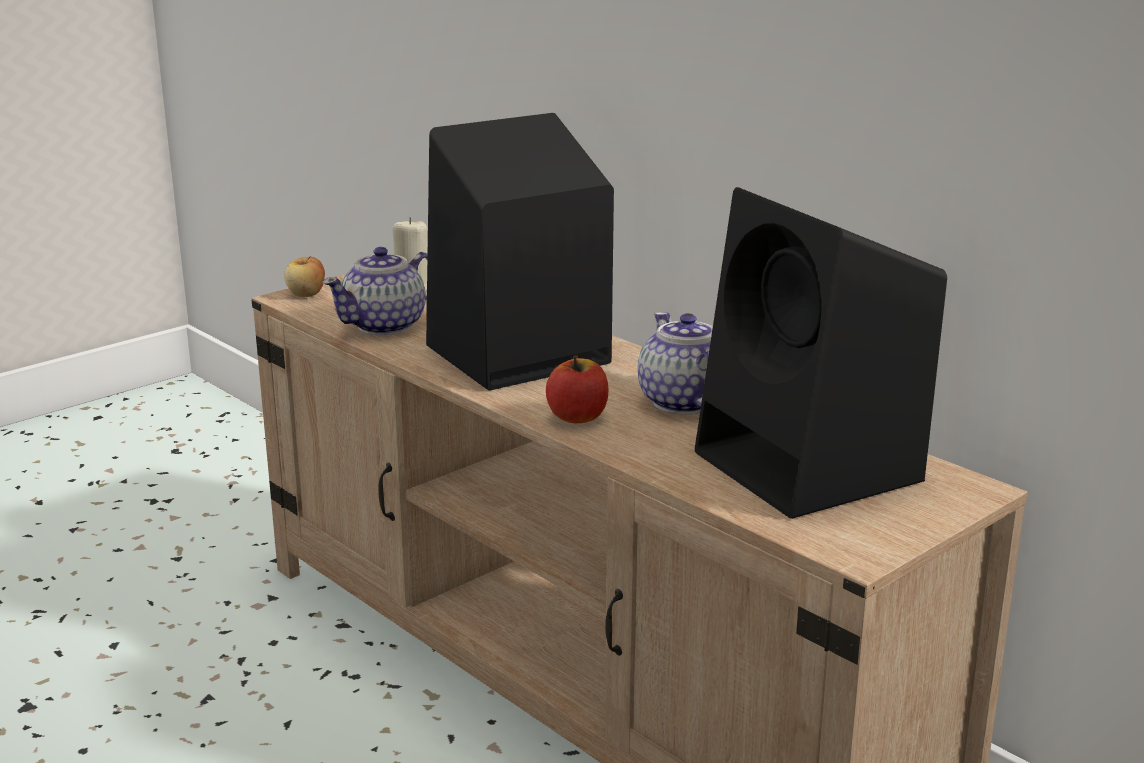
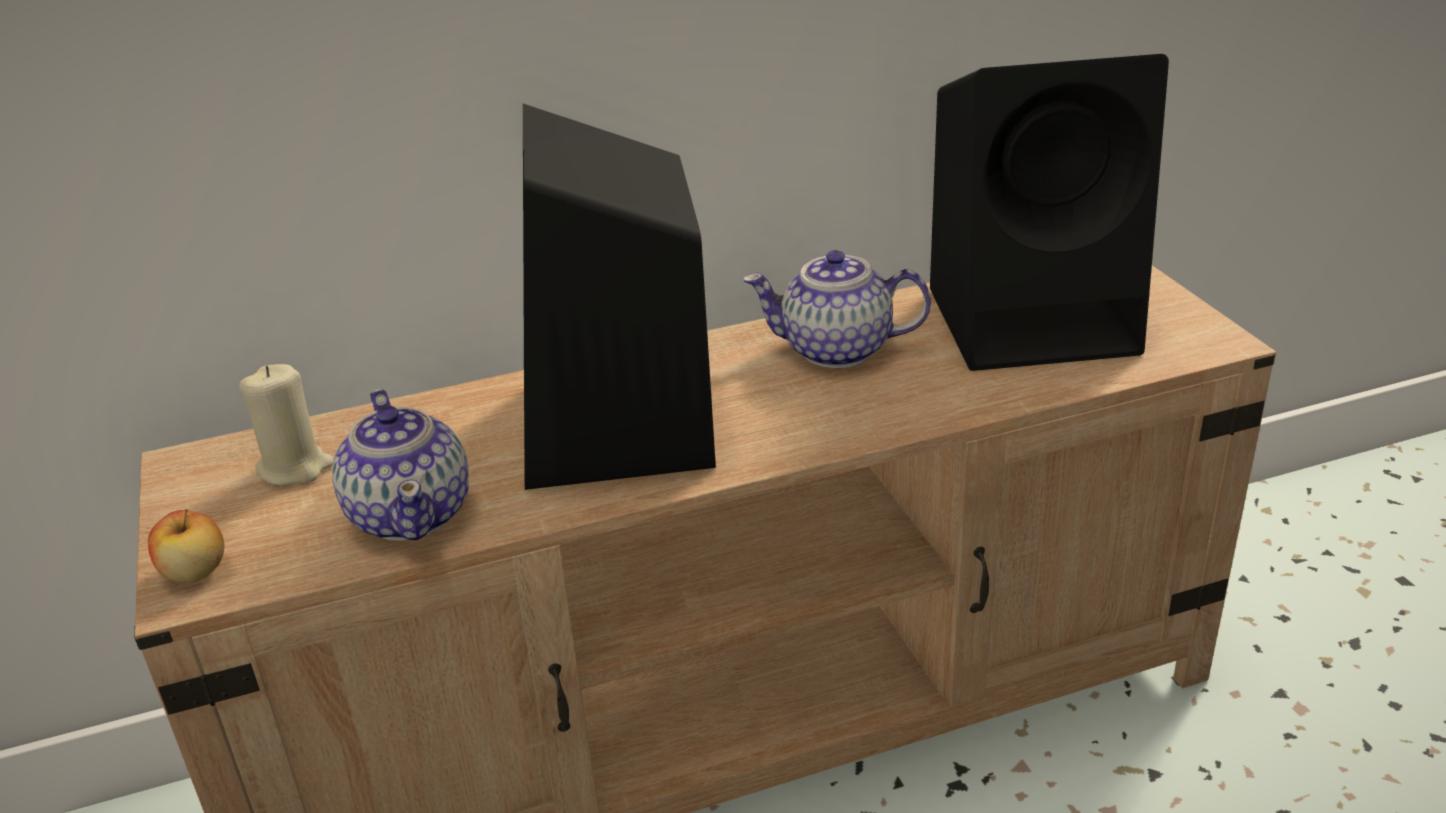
camera: 65 degrees left, 10 degrees up
apple [546,355,608,423] -> none

